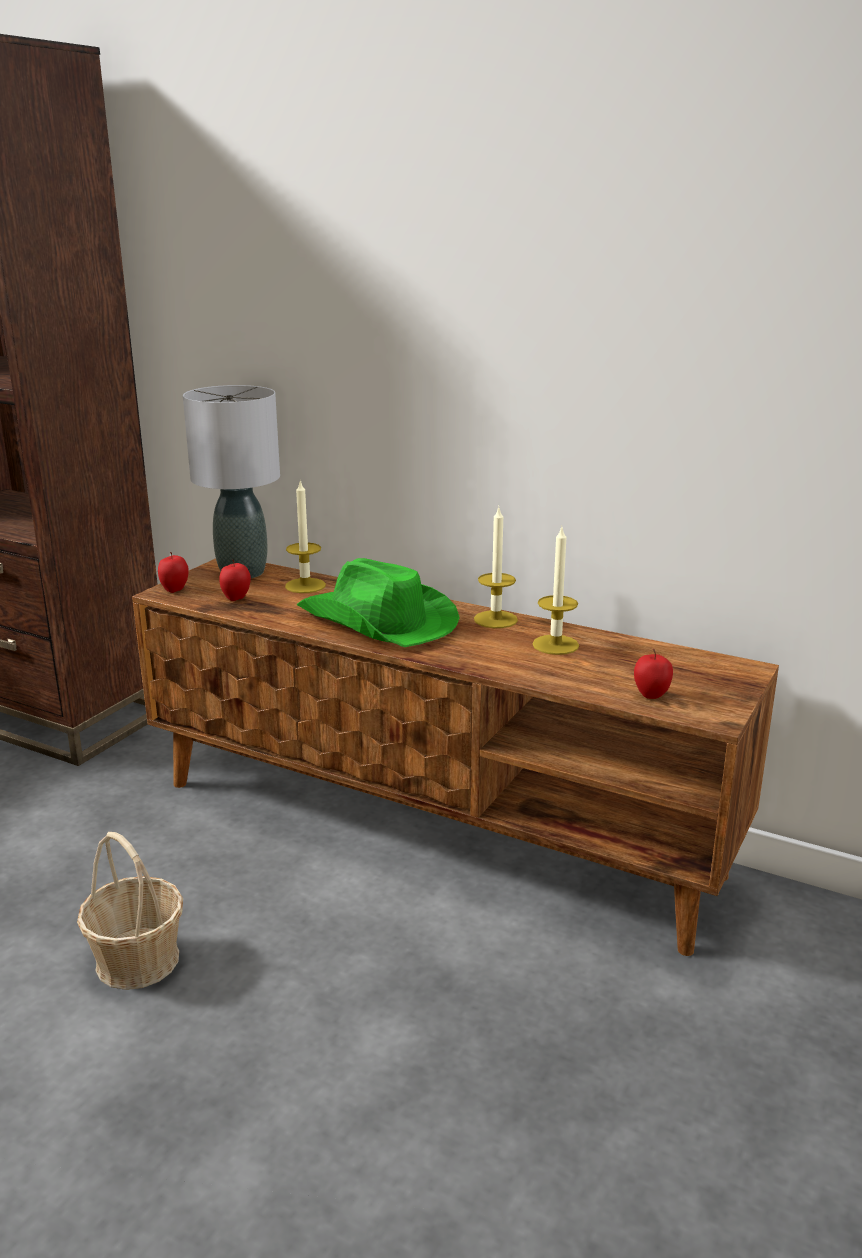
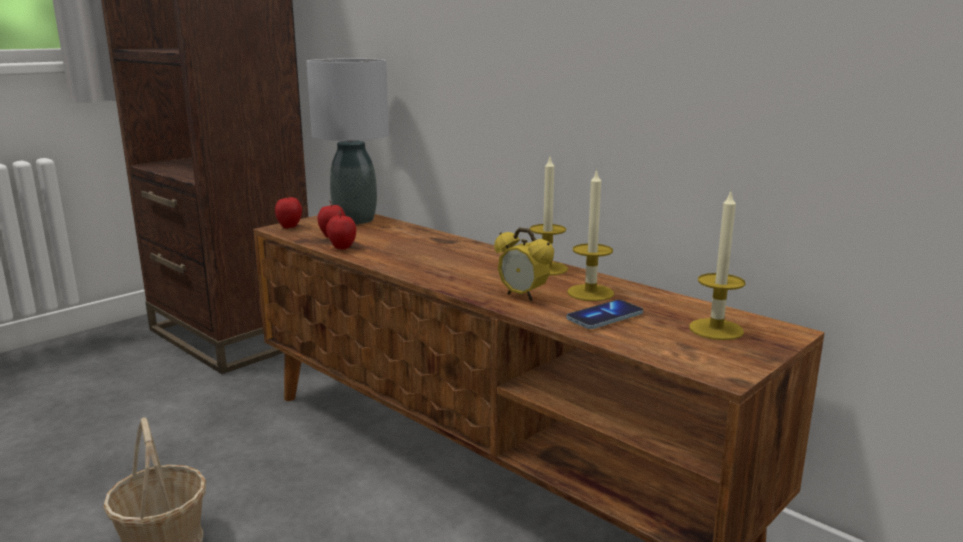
camera: 15 degrees right, 5 degrees down
candle [285,481,326,593] -> candle moved to [689,192,746,340]
green hat [297,558,460,647] -> none
apple [634,649,673,699] -> apple moved to [326,210,356,250]
none -> alarm clock [494,228,554,301]
none -> phone [566,300,643,329]

